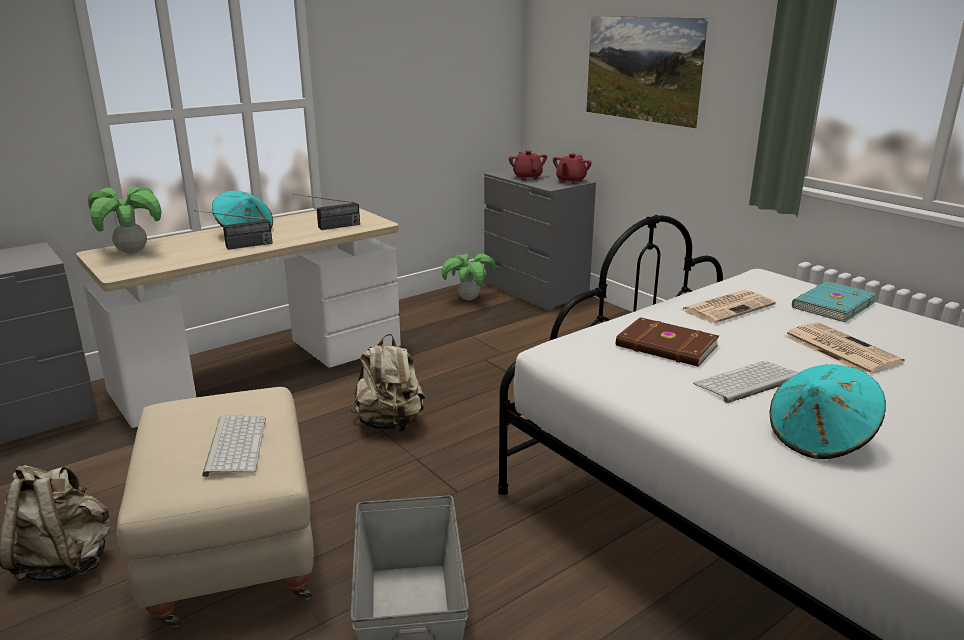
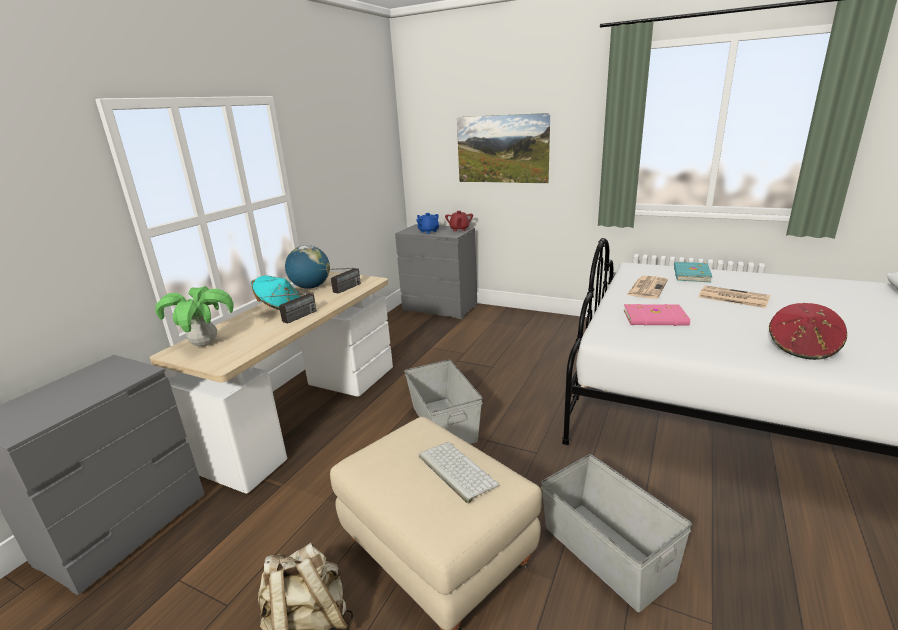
camera: 25 degrees left, 0 degrees up
beige backpack [350,334,425,432] -> grey storage box [404,360,483,444]
potted plant [442,254,495,301] -> none
red teapot [509,150,547,180] -> blue teapot [417,213,439,234]
brown book [616,317,719,367] -> pink book [624,304,690,326]
keyboard [693,361,799,403] -> none
turquoise hat [769,364,886,459] -> red hat [769,303,847,360]
none -> globe [285,245,330,289]

